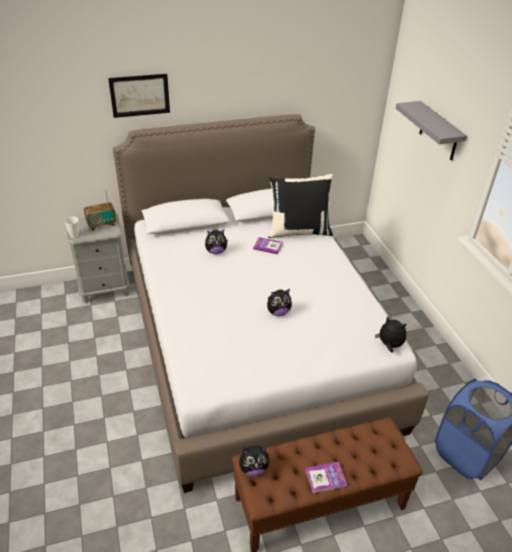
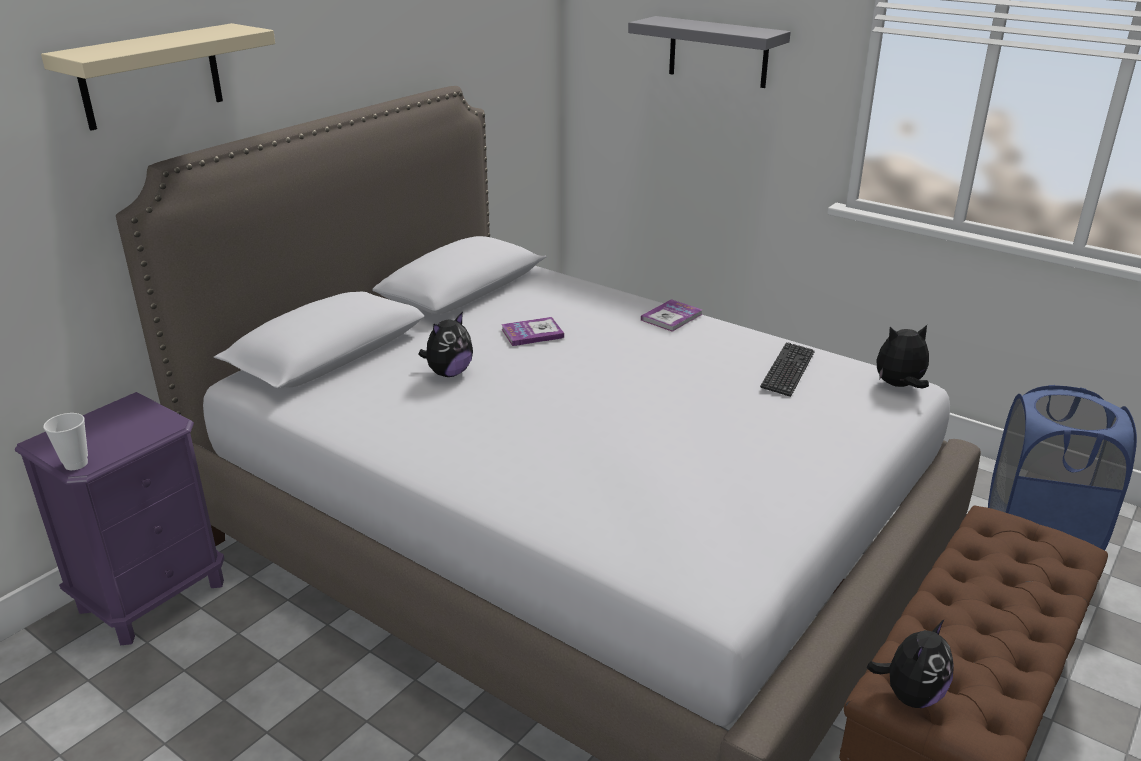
camera: 35 degrees left, 10 degrees down
grey nightstand [66,213,130,303] -> purple nightstand [15,392,224,645]
radio [84,190,117,231] -> none
picture [108,74,170,118] -> beige shelf [41,23,275,131]
plush toy [267,289,292,316] -> none
black pillow [268,174,333,238] -> none
book [305,461,347,493] -> book moved to [641,299,702,332]
none -> keyboard [760,343,815,397]

